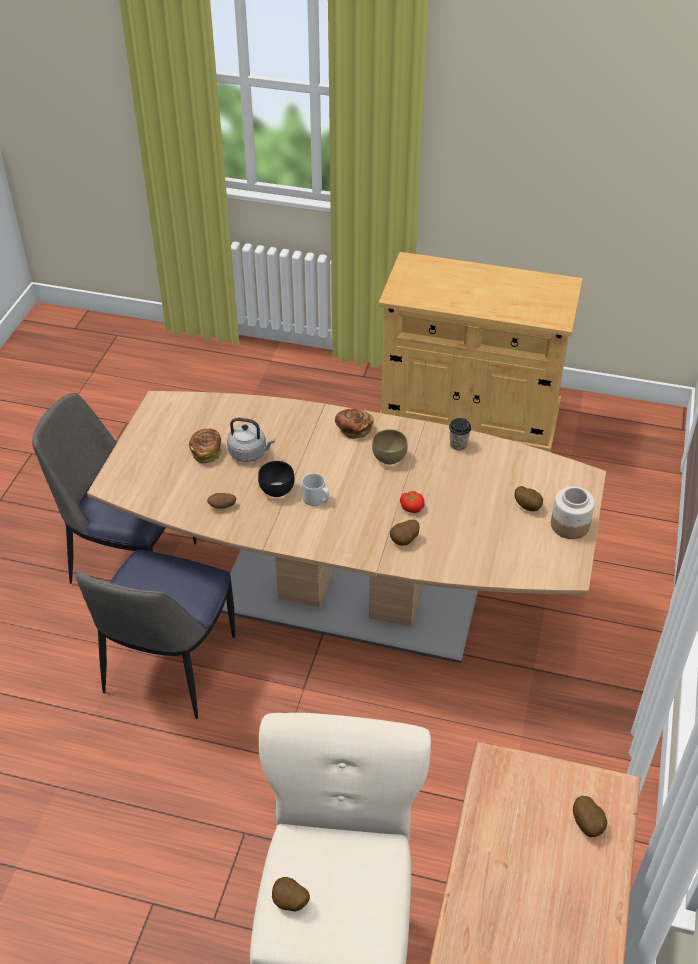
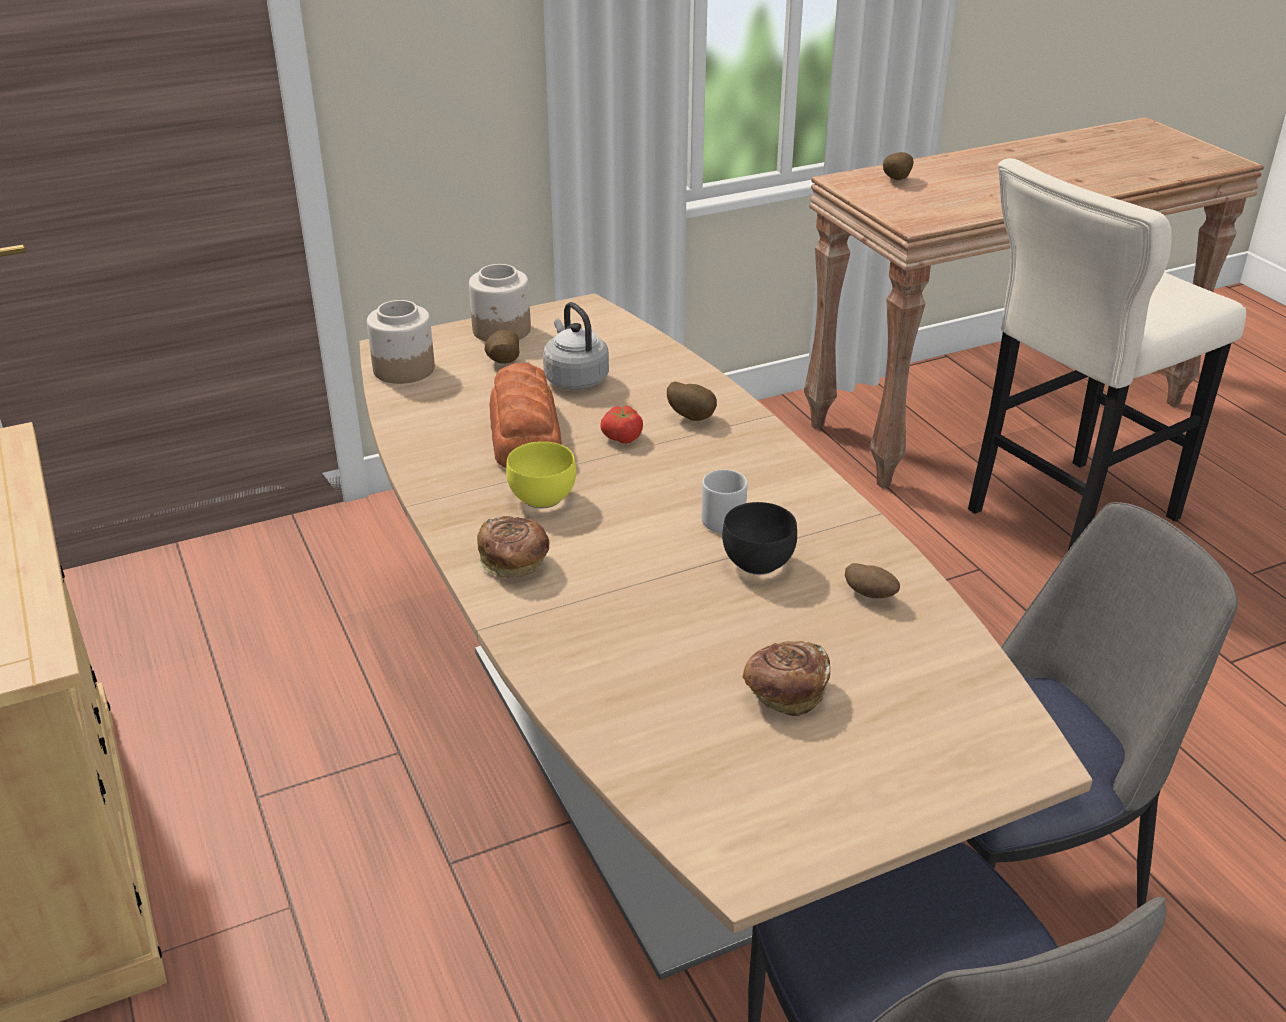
camera: 130 degrees left, 10 degrees down
grey kettle [227,418,275,462] -> grey kettle moved to [543,302,609,390]
potato [272,877,310,911] -> none
brown bowl [372,429,408,465] -> yellow bowl [506,441,576,508]
cup [449,418,471,451] -> none
none -> jar [367,300,435,384]
none -> bread [489,363,562,468]

